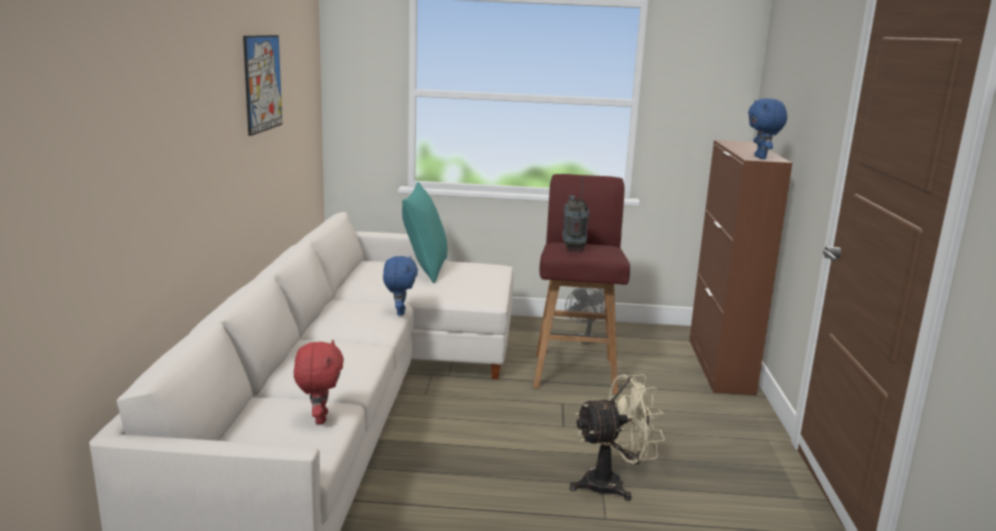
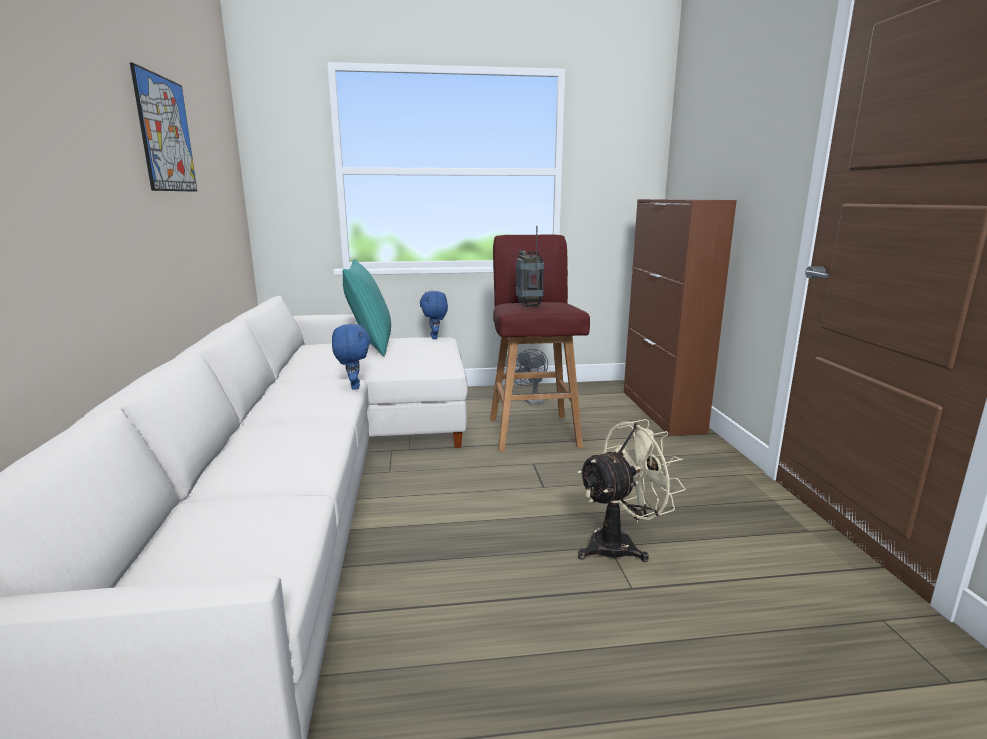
camera: 10 degrees left, 0 degrees up
red plush toy [294,340,344,424] -> none
blue plush toy [748,98,787,159] -> blue plush toy moved to [420,291,448,339]

